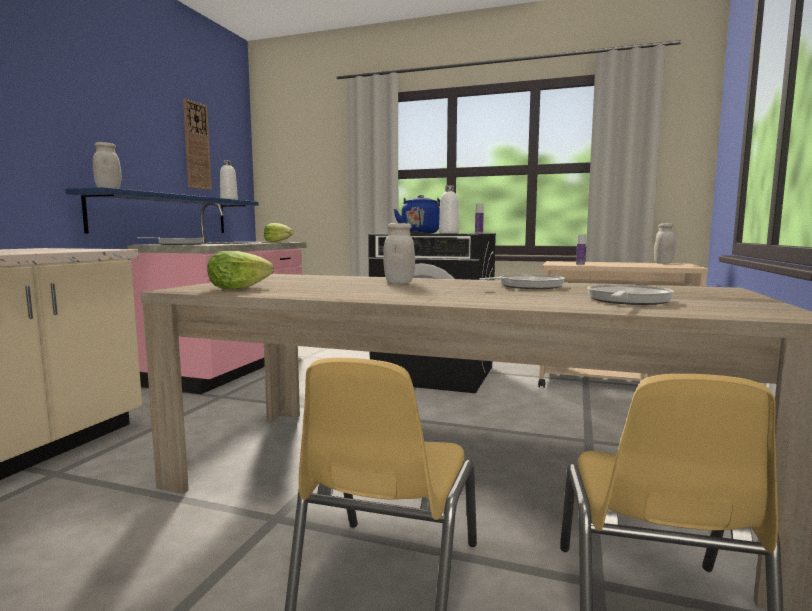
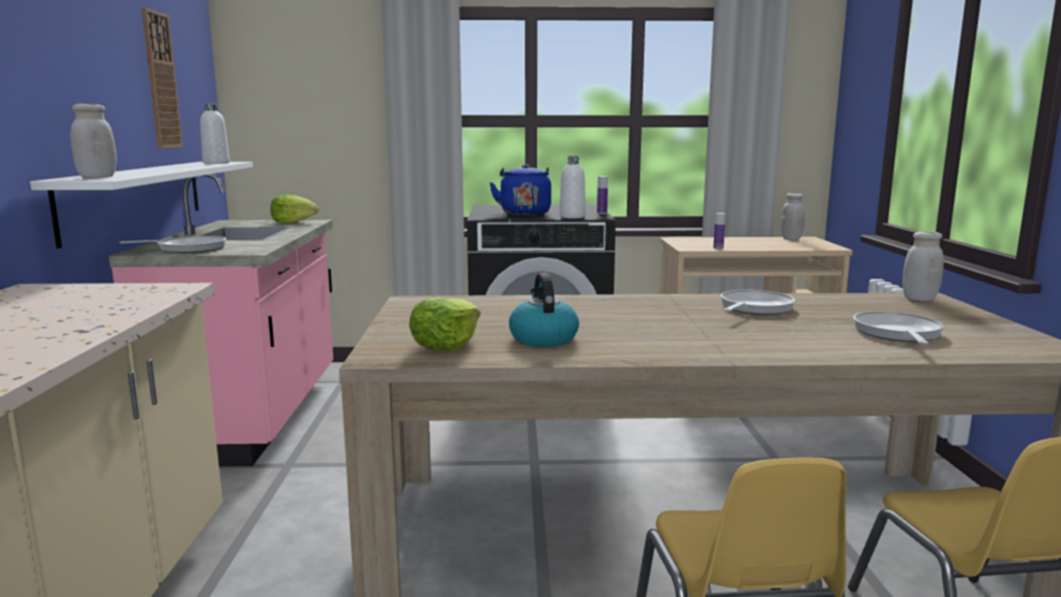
camera: 20 degrees left, 5 degrees up
blue shelf [66,187,258,234] -> white shelf [30,162,253,249]
white jar [383,223,415,283] -> white jar moved to [903,231,944,301]
none -> kettle [509,273,579,347]

